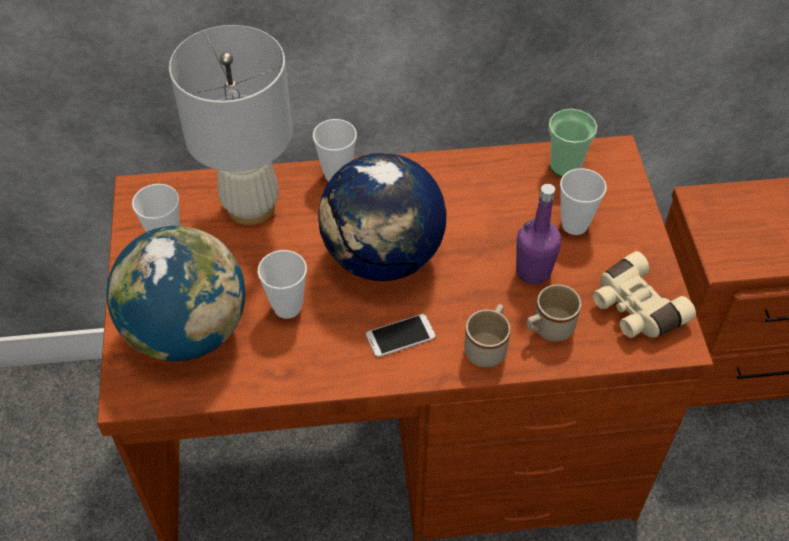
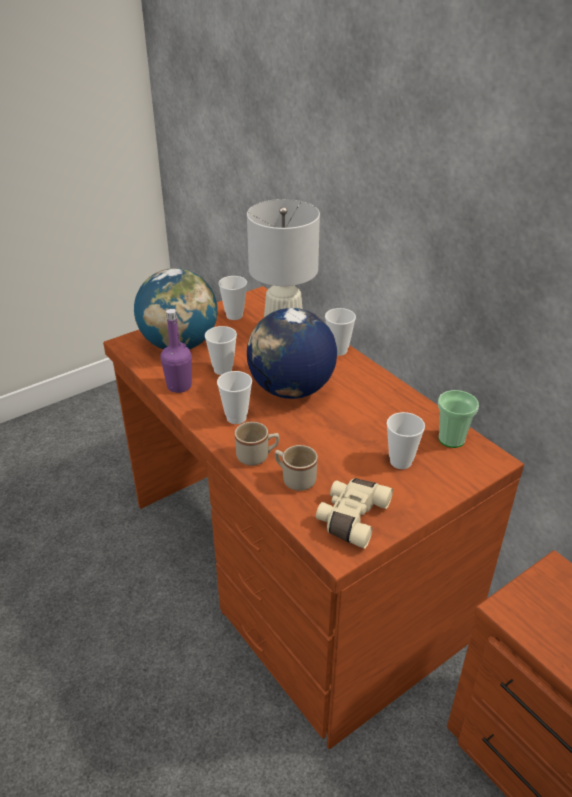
camera: 60 degrees right, 15 degrees down
phone [366,314,436,357] -> cup [217,371,252,424]
purple bottle [516,184,561,285] -> purple bottle moved to [161,309,192,393]

